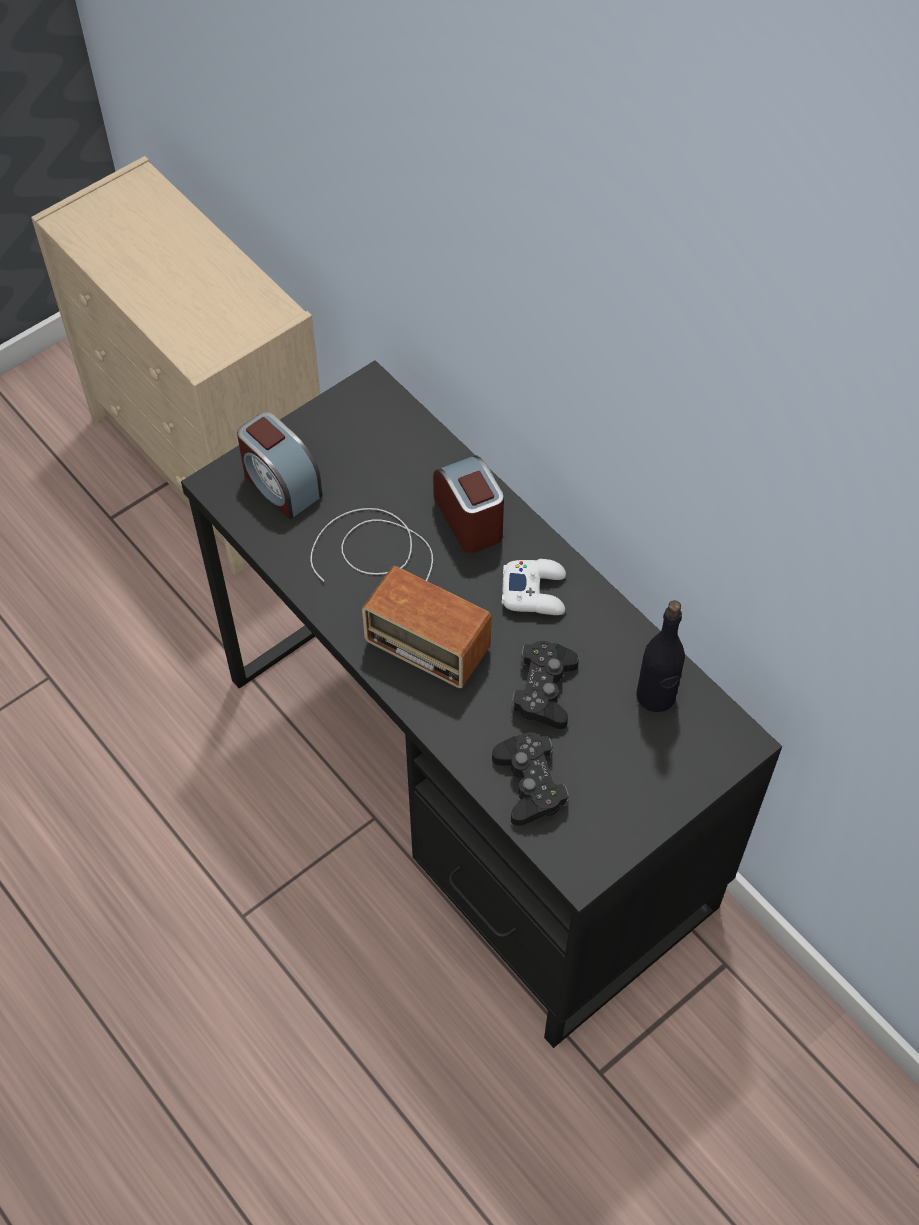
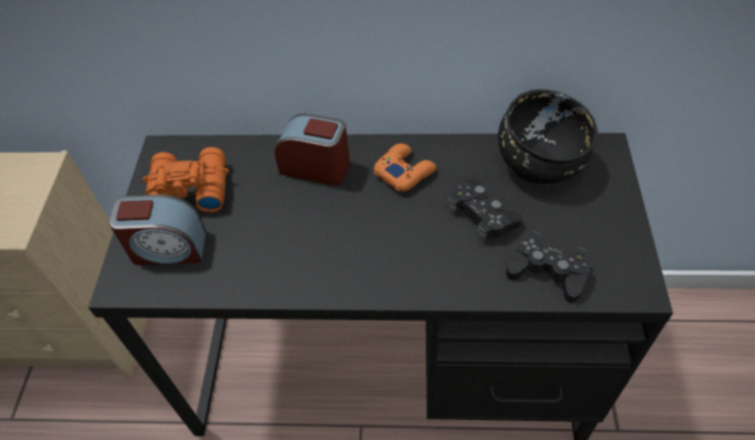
camera: 45 degrees left, 5 degrees down
radio [310,508,492,688] -> none
white game controller [502,559,566,615] -> orange game controller [374,143,436,192]
black bottle [636,600,685,712] -> black bowl [498,89,598,184]
none -> orange binoculars [142,147,229,213]

